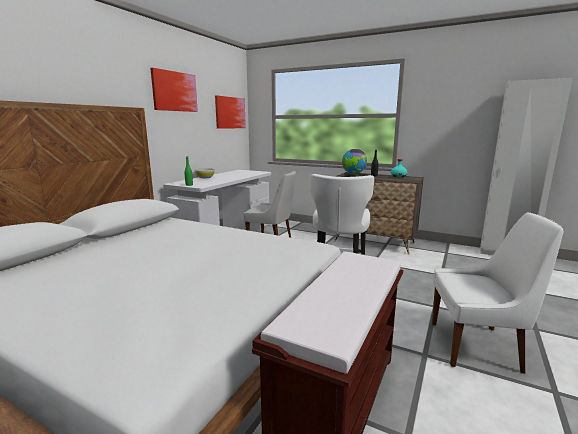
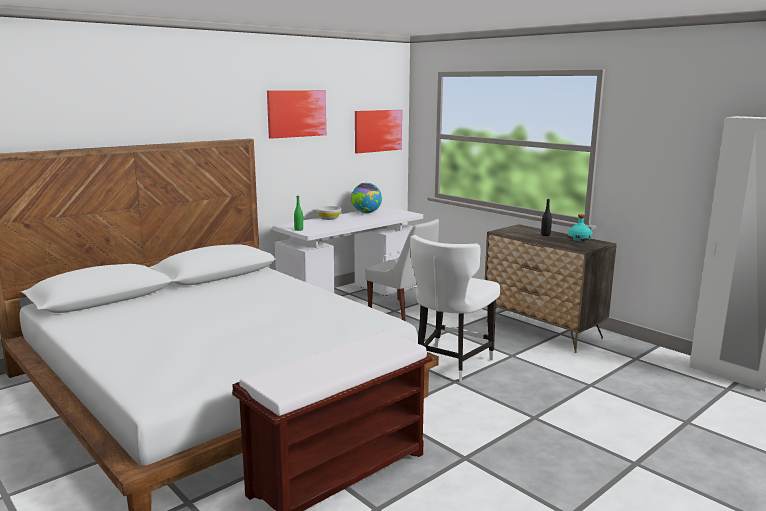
camera: 20 degrees right, 0 degrees up
globe [342,149,367,174] -> globe moved to [351,183,382,213]
white chair [432,212,563,374] -> none

